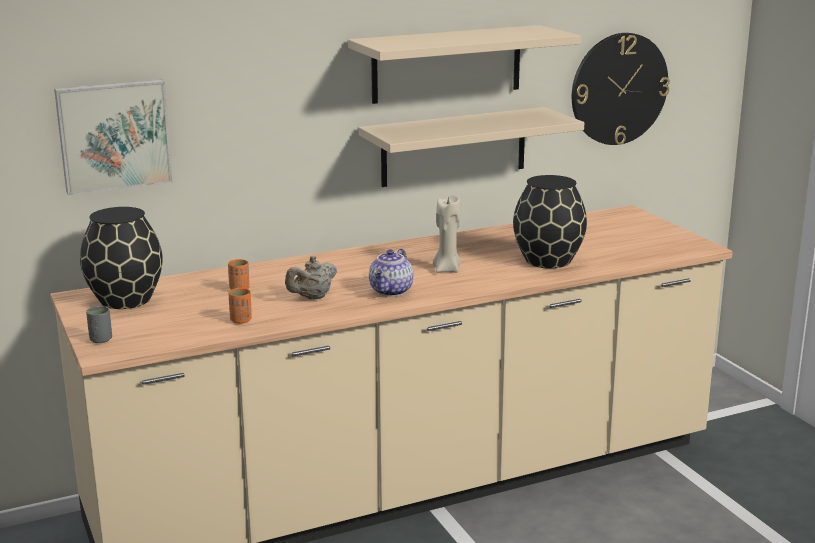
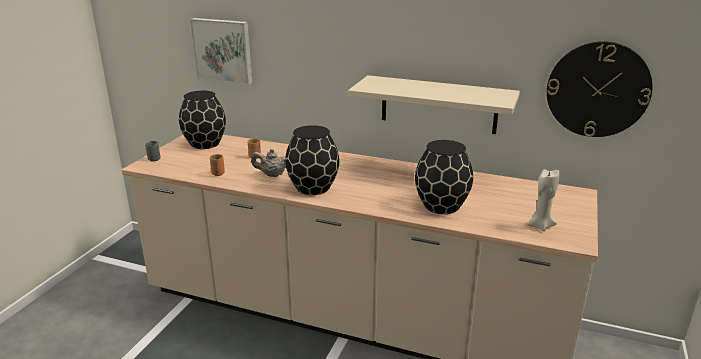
camera: 45 degrees right, 5 degrees up
beige shelf [348,25,581,104] -> none
teapot [369,249,413,297] -> black vase [285,125,339,195]
beige candle [433,195,462,273] -> beige candle moved to [527,169,560,231]

